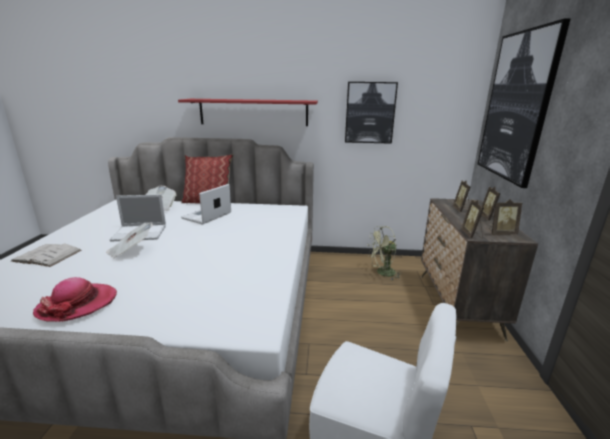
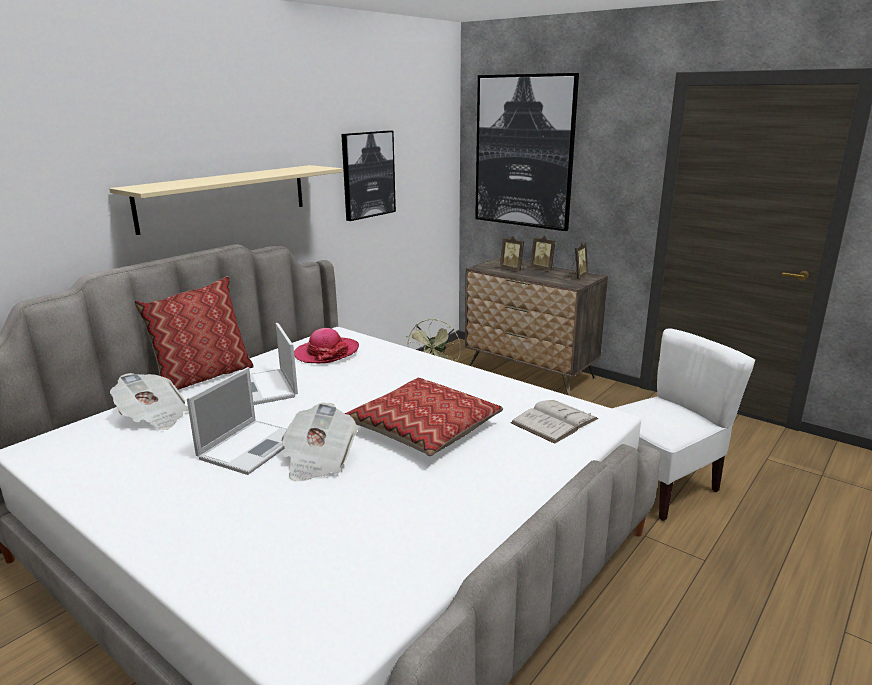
camera: 55 degrees left, 0 degrees up
white book [11,244,81,267] -> white book moved to [511,400,599,444]
hat [33,277,117,322] -> hat moved to [294,328,359,363]
red shelf [178,99,318,126] -> beige shelf [109,165,343,235]
picture frame [462,199,484,238] -> none
none -> pillow [345,378,503,456]

